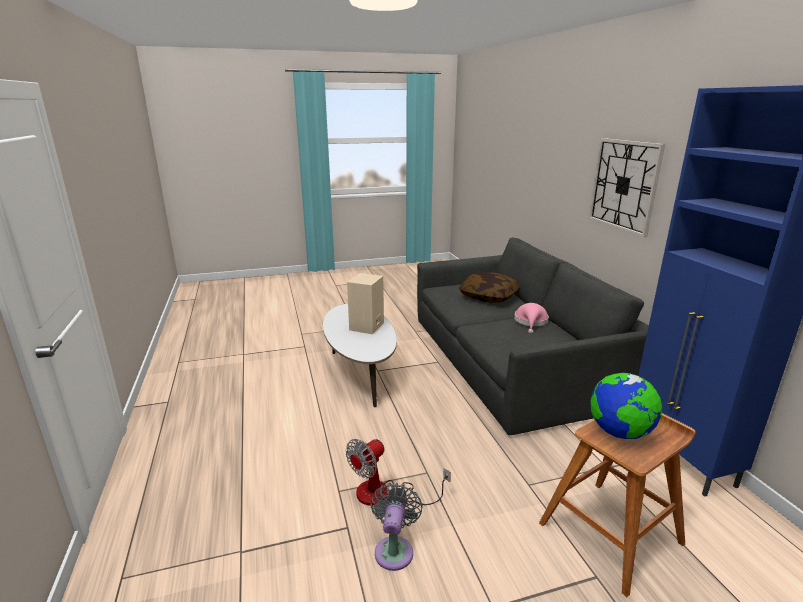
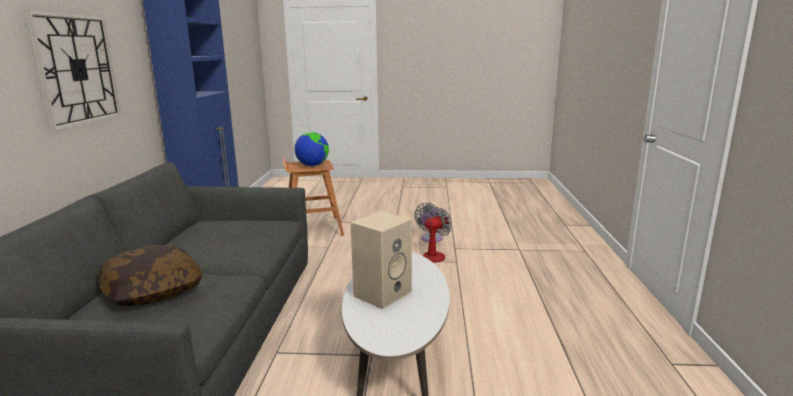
camera: 160 degrees left, 5 degrees down
pink hat [514,303,549,334] -> none

